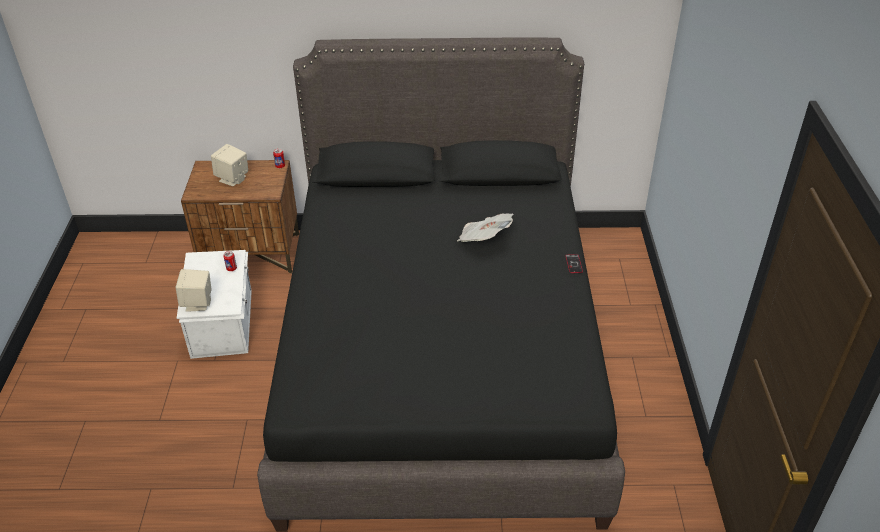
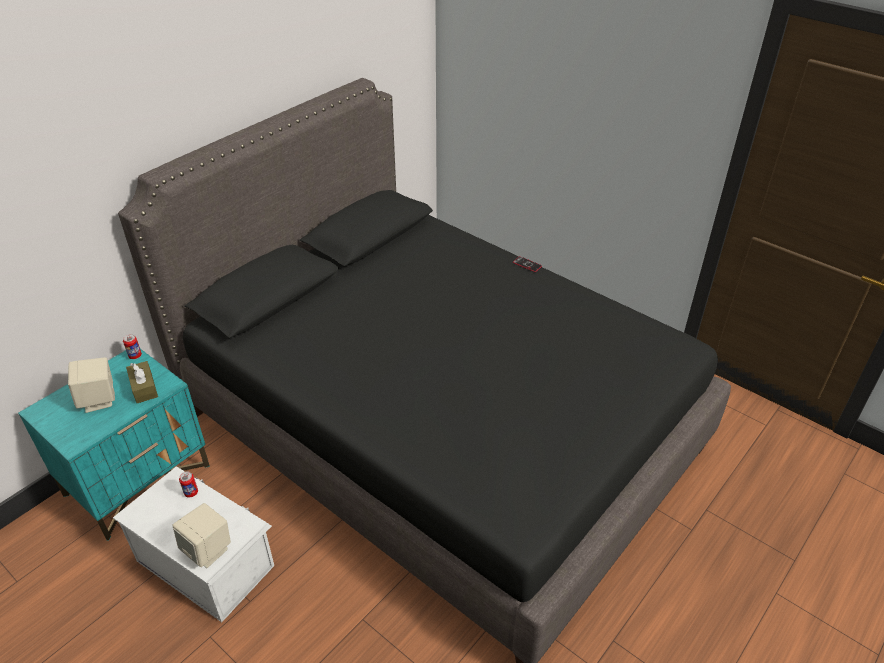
camera: 50 degrees left, 0 degrees up
brown nightstand [181,160,299,273] -> turquoise nightstand [18,349,210,540]
newspaper [457,214,513,242] -> none
none -> brown tissue box [126,361,158,403]

